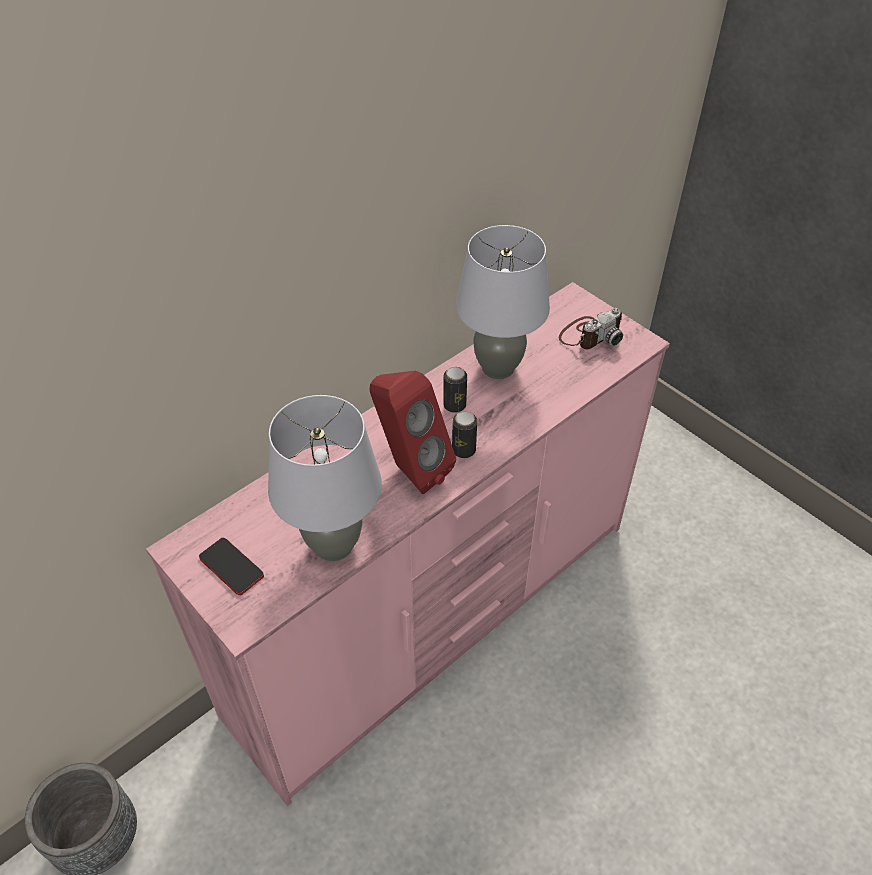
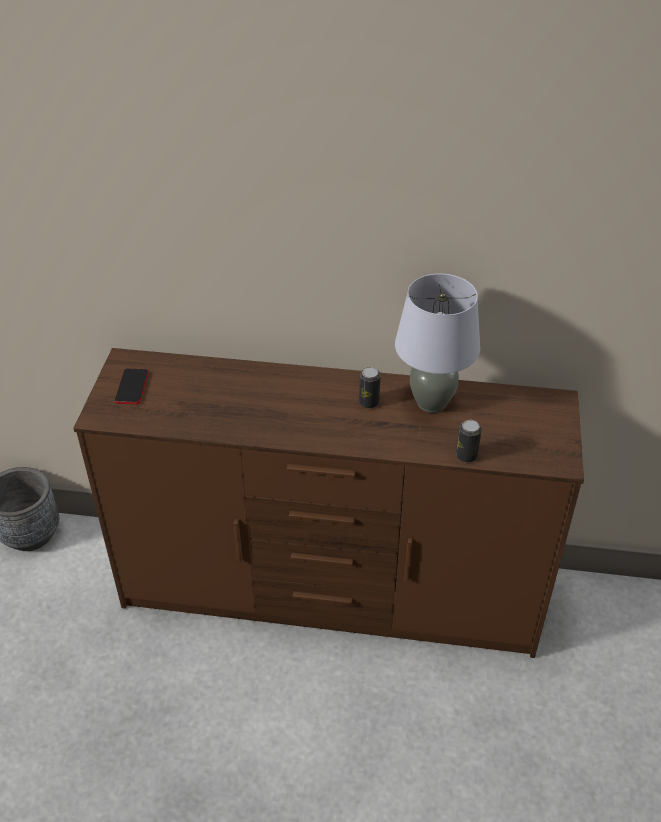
camera: 50 degrees right, 5 degrees down
pink dresser [146,282,670,807] -> brown dresser [74,348,584,658]
grey table lamp [268,395,382,561] -> none
red speaker [369,370,456,494] -> none
can [452,411,477,458] -> can moved to [456,420,482,463]
camera [559,308,623,349] -> none

